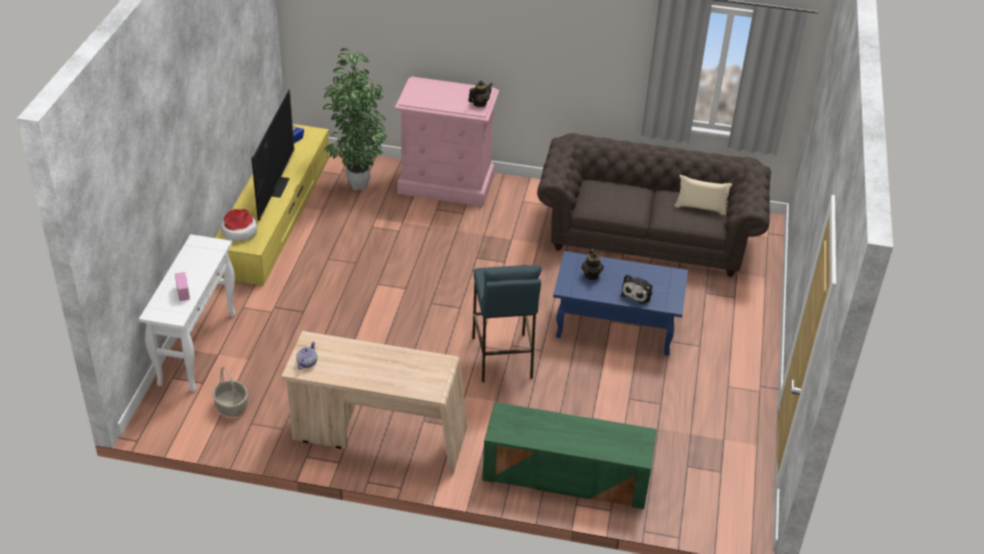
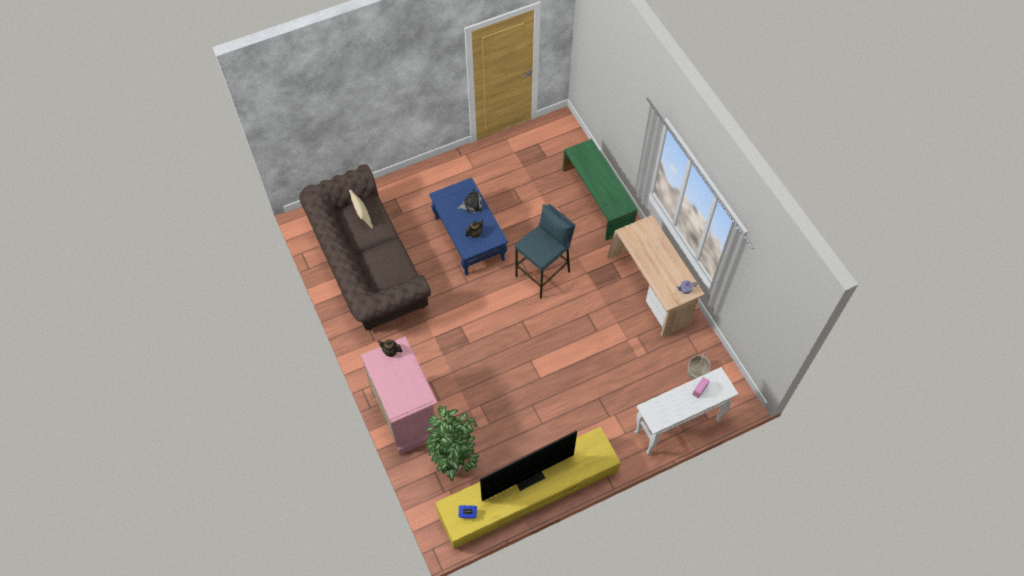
camera: 125 degrees left, 20 degrees up
hat [221,209,257,241] -> none

